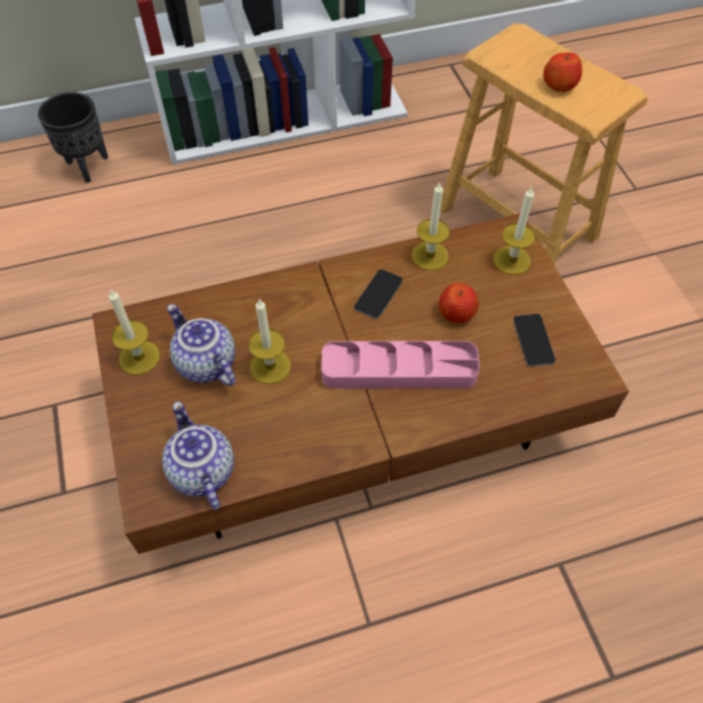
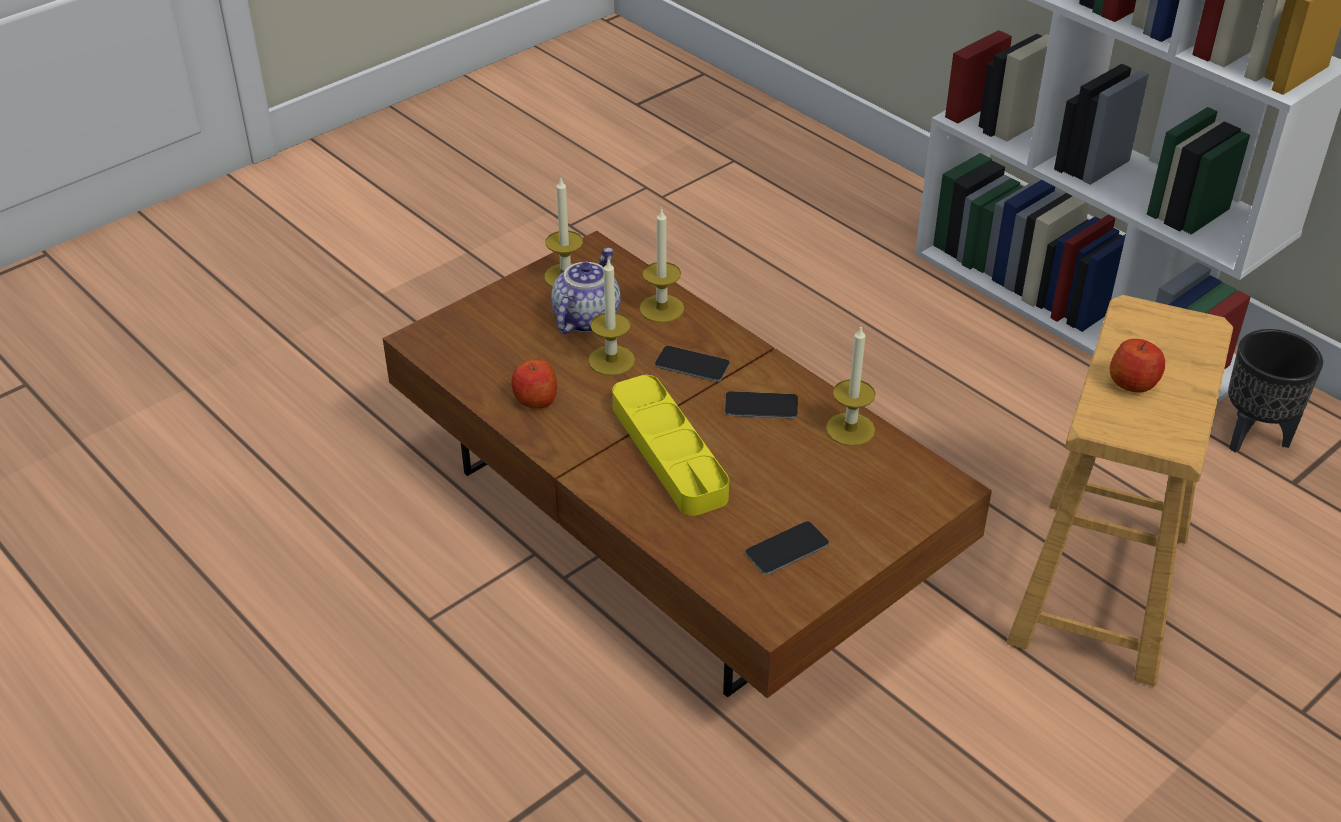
camera: 65 degrees right, 15 degrees down
black planter [38,92,108,183] -> black planter moved to [1228,329,1323,453]
teapot [162,401,234,510] -> none
pink tray [321,341,480,388] -> yellow tray [612,375,729,516]
apple [439,283,479,323] -> apple moved to [512,359,557,409]
candle [493,187,535,275] -> candle moved to [639,207,684,323]
none -> phone [655,346,730,382]

